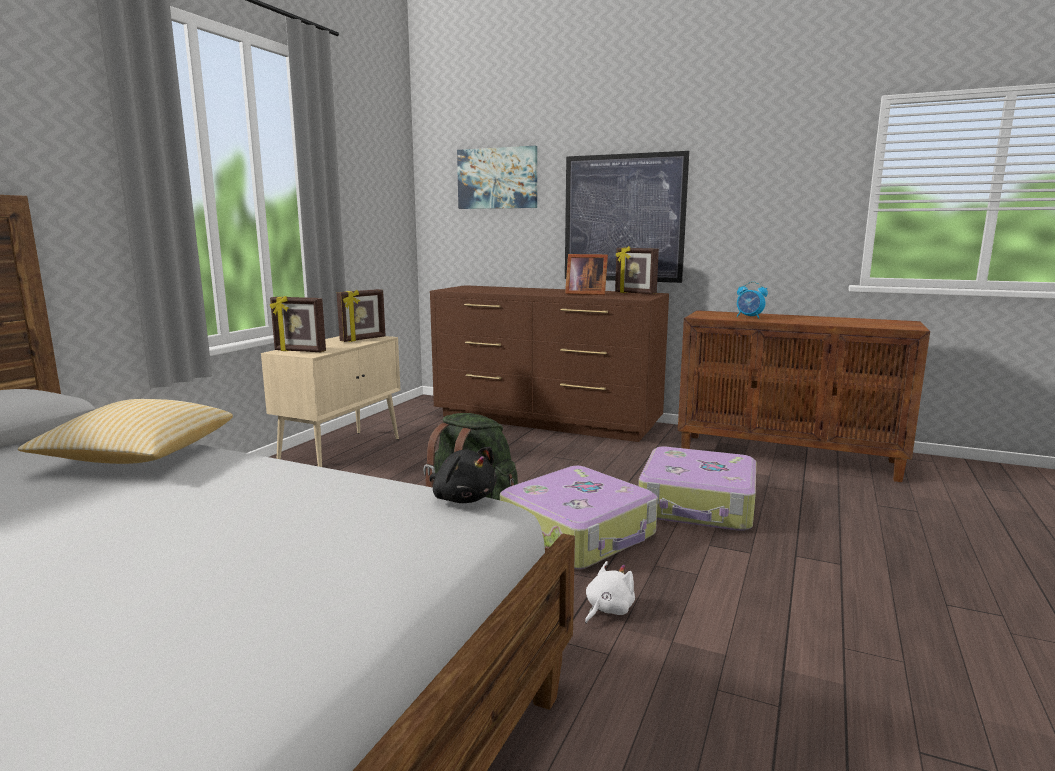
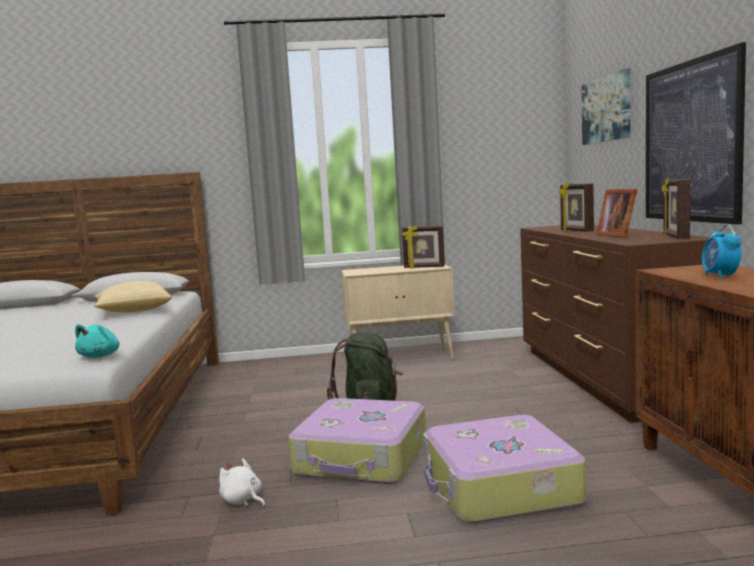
camera: 60 degrees right, 5 degrees down
picture frame [270,296,326,352] -> picture frame moved to [559,183,594,232]
black plush toy [429,447,497,503] -> turquoise plush toy [75,324,120,358]
white plush toy [585,561,635,624] -> white plush toy turned 150 degrees counterclockwise [219,458,265,507]

